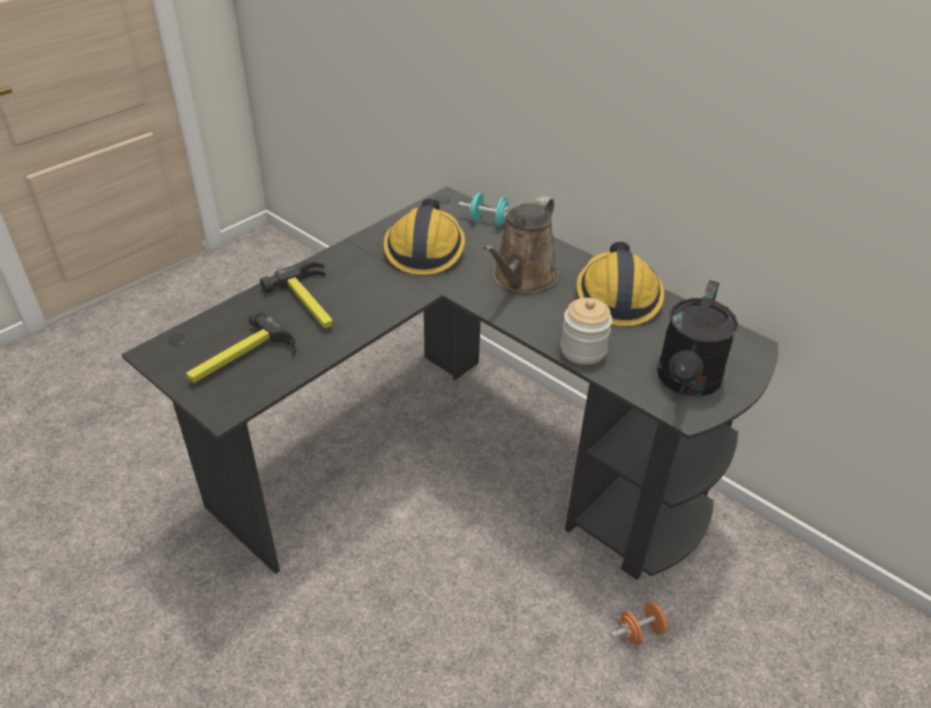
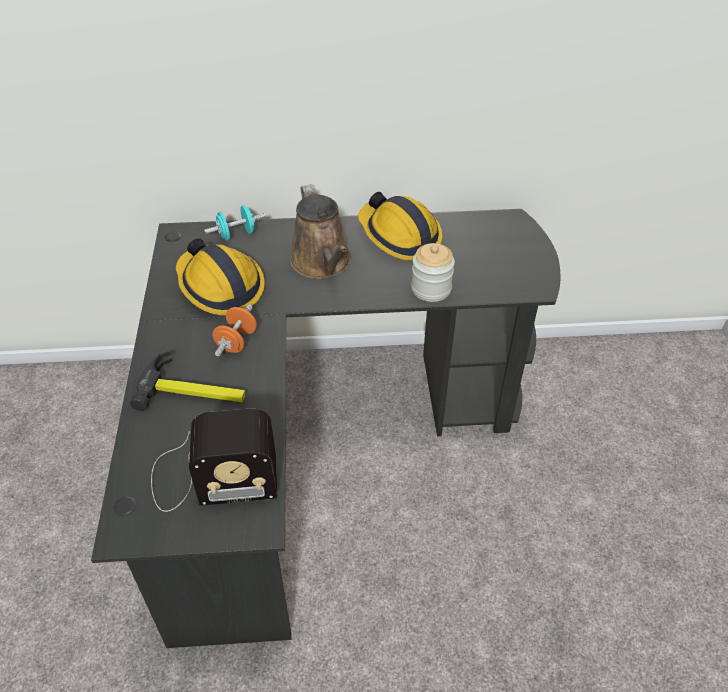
camera: 45 degrees left, 5 degrees up
hammer [186,310,296,383] -> radio [151,408,277,512]
orange dumbbell [610,601,675,645] -> orange dumbbell moved to [212,305,257,356]
black watering can [657,280,738,397] -> none

